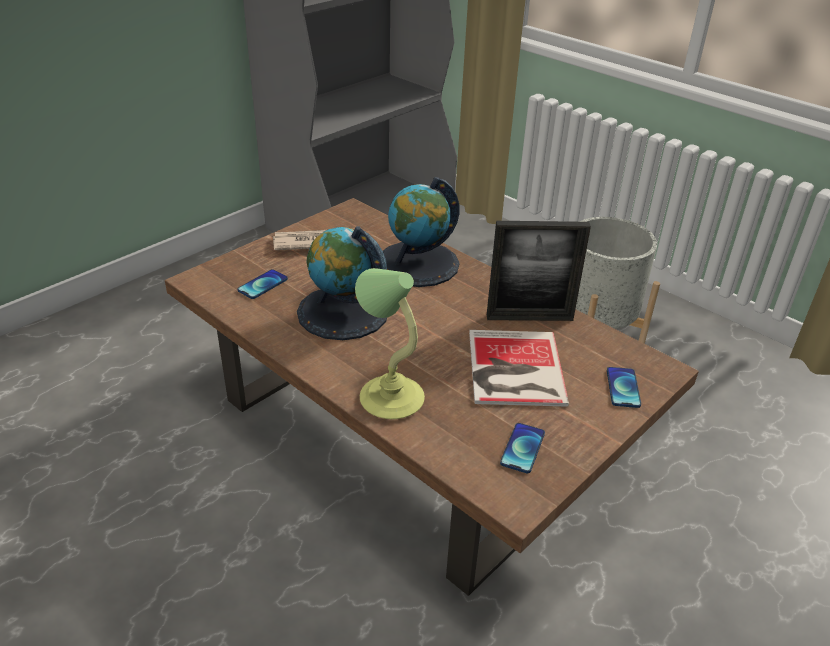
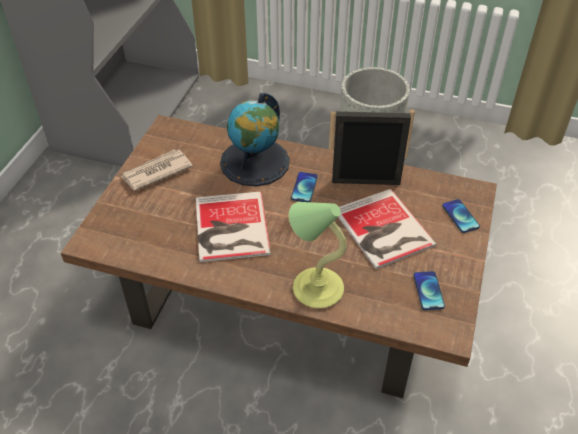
camera: 25 degrees left, 10 degrees up
phone [237,269,288,299] -> phone moved to [291,172,318,202]
globe [297,226,387,340] -> book [196,191,271,262]
picture frame [487,221,591,321] -> picture frame turned 150 degrees counterclockwise [332,111,411,185]

